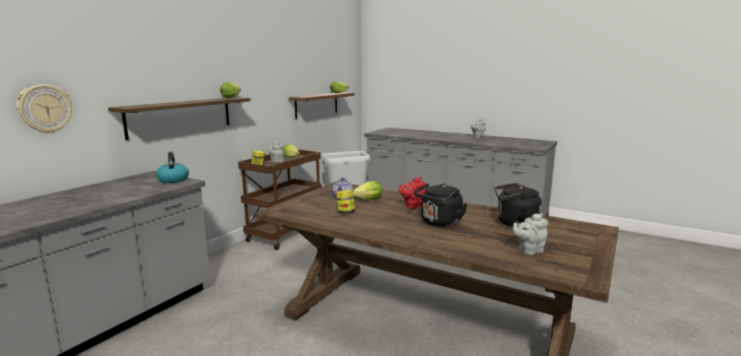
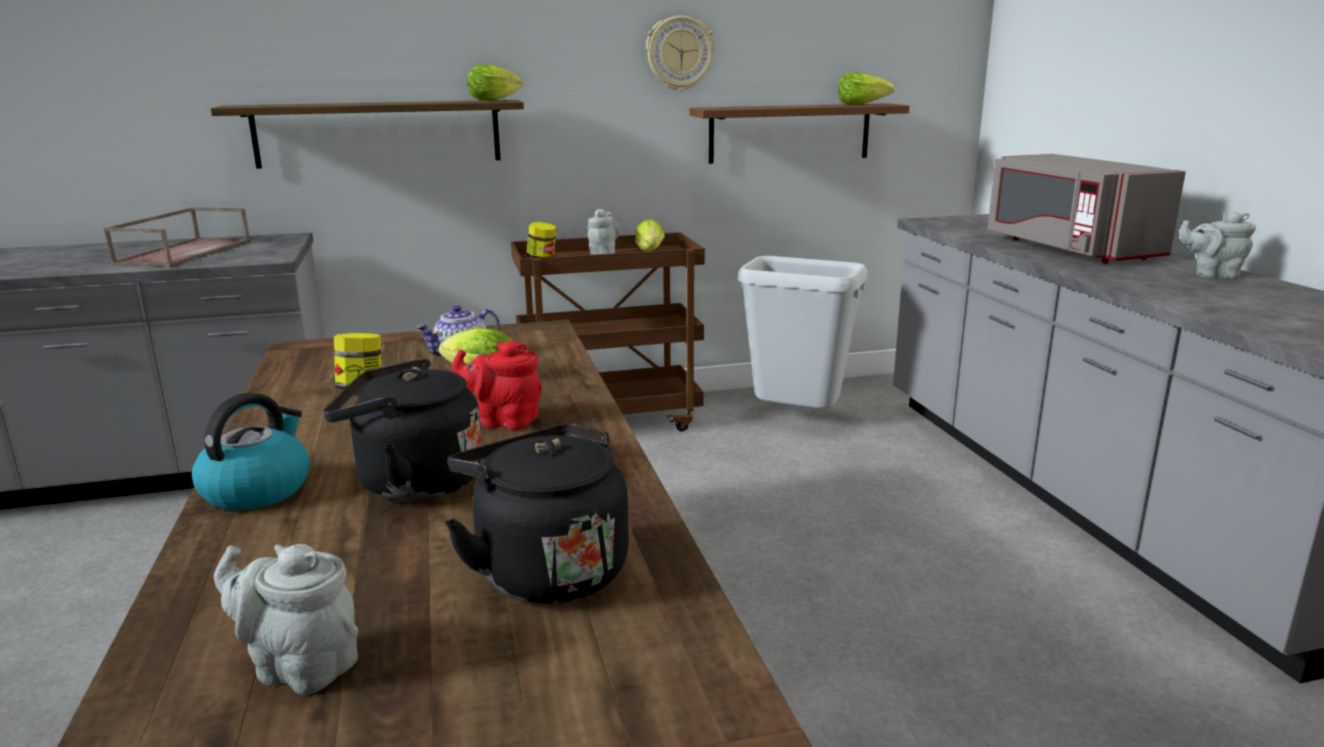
camera: 45 degrees right, 5 degrees up
wall clock [16,84,72,134] -> wall clock moved to [646,16,715,91]
kettle [156,152,189,183] -> kettle moved to [192,392,309,510]
none -> brown tray [103,207,251,267]
none -> grey microwave [987,154,1186,264]

